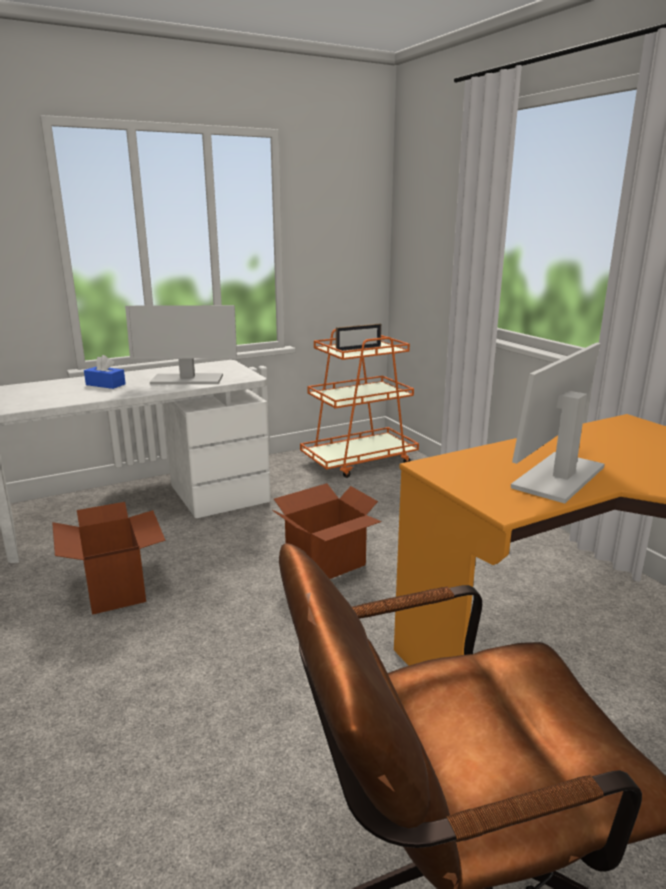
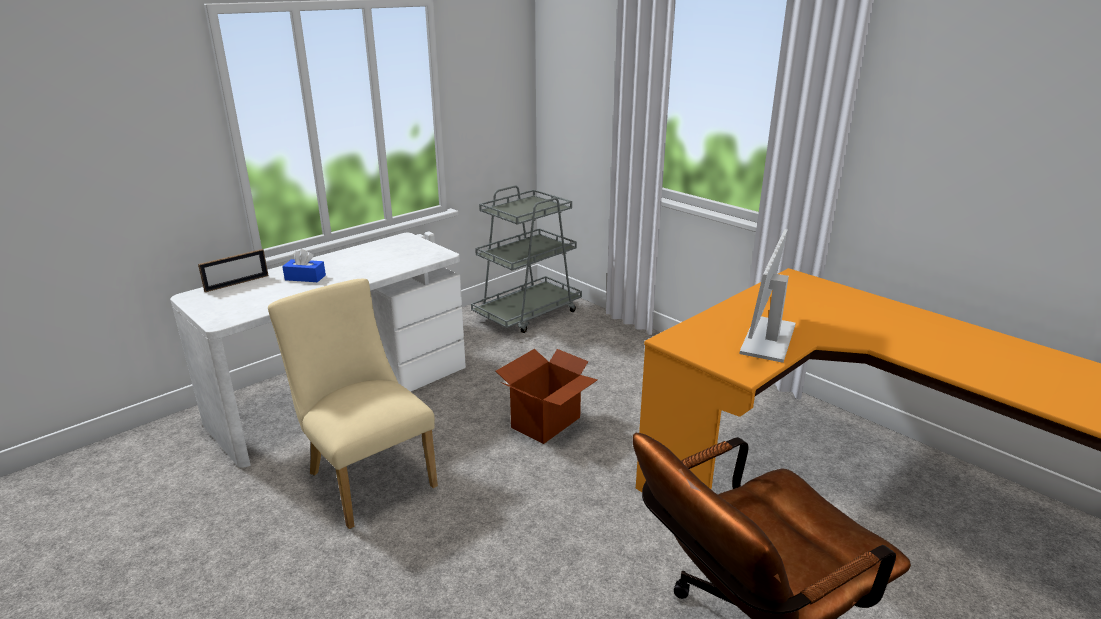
camera: 15 degrees left, 5 degrees up
cardboard box [52,502,166,615] -> beige chair [268,279,438,529]
monitor [125,305,237,385] -> none
orange cart [300,329,419,478] -> grey cart [471,185,582,333]
picture frame [336,324,381,351] -> picture frame moved to [198,249,268,292]

